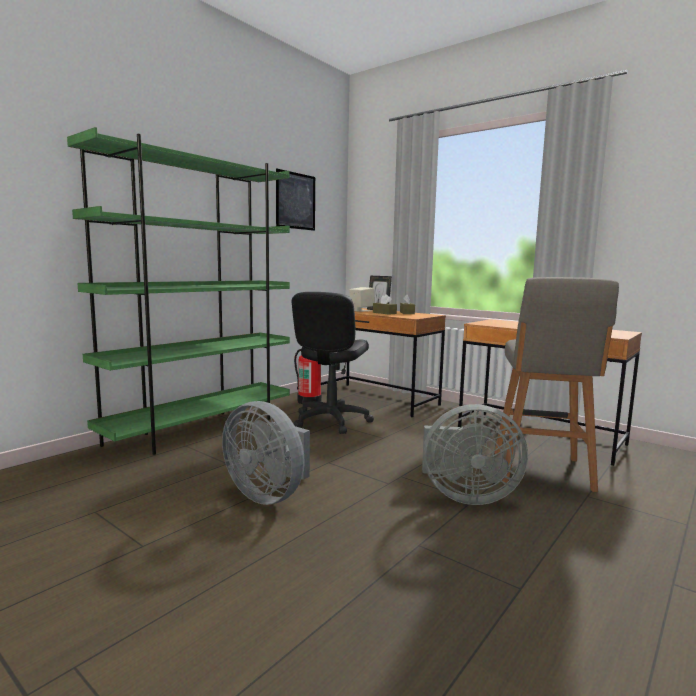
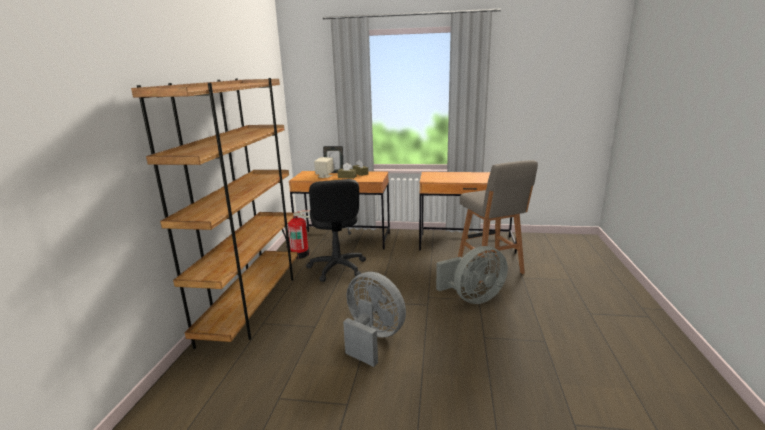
camera: 30 degrees left, 10 degrees up
green bookcase [67,127,290,455] -> brown bookcase [131,78,298,349]
grey fan [222,401,310,505] -> grey fan turned 150 degrees counterclockwise [343,272,406,367]
picture [276,169,315,231] -> none

